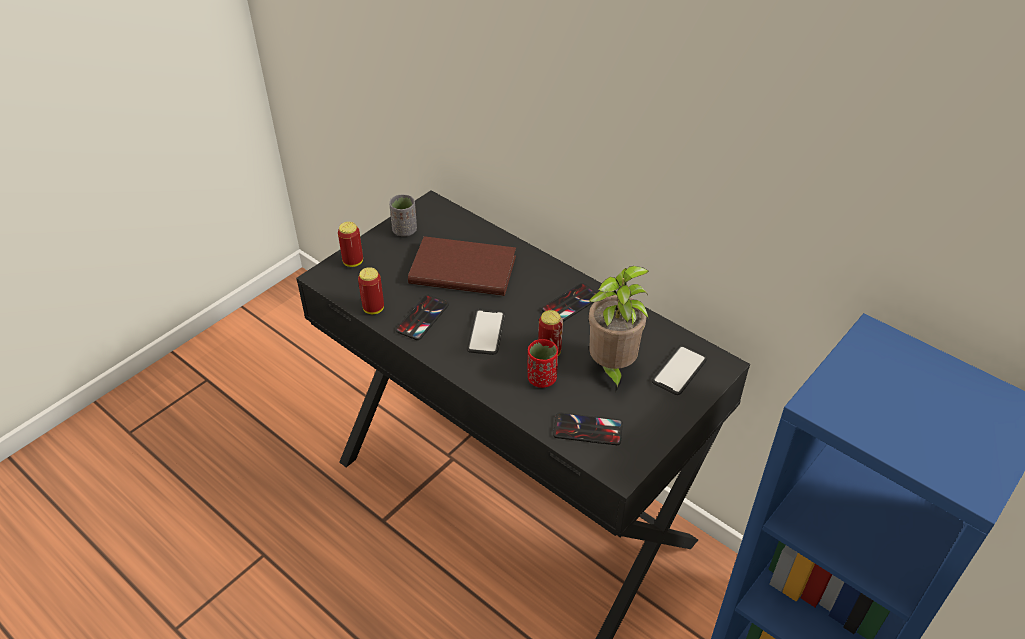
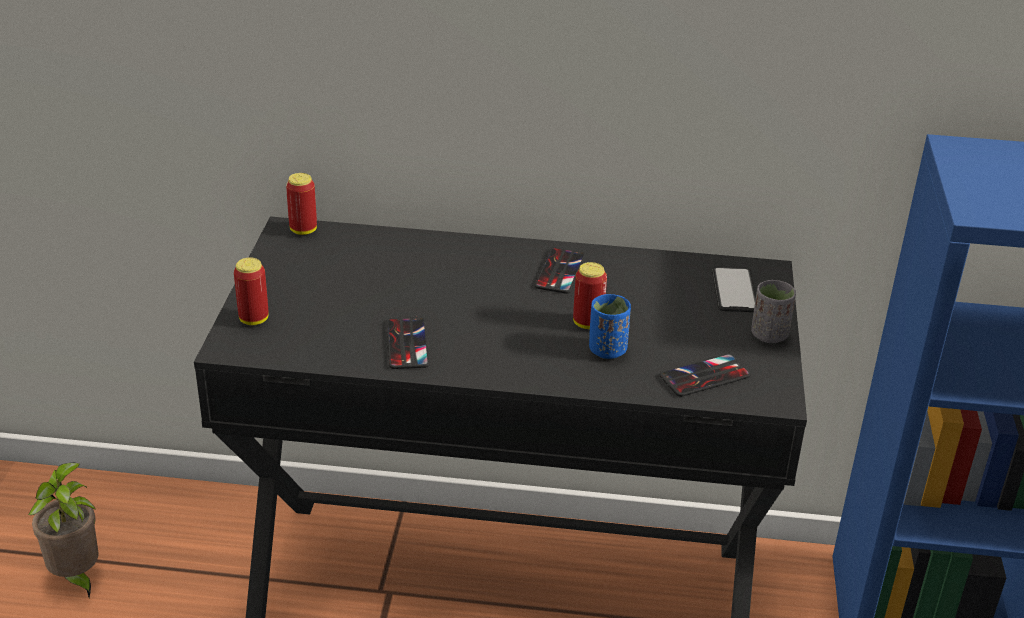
camera: 35 degrees left, 10 degrees down
can [358,267,384,314] -> can moved to [286,173,317,235]
grey cup [389,194,417,237] -> grey cup moved to [751,280,796,343]
brown book [408,236,516,296] -> none
phone [467,309,505,355] -> none
red cup [528,339,558,388] -> blue cup [589,294,631,359]
potted plant [588,266,650,393] -> potted plant moved to [28,463,99,598]

